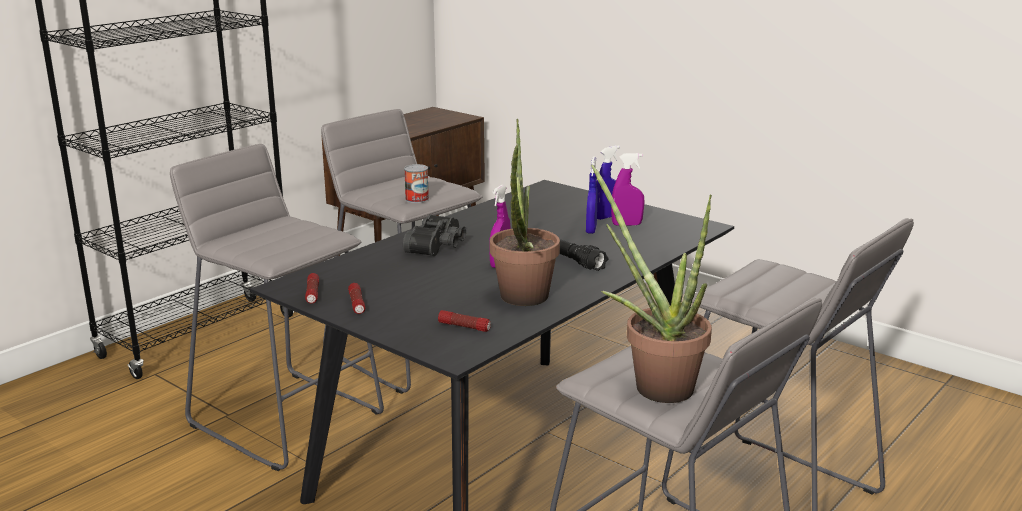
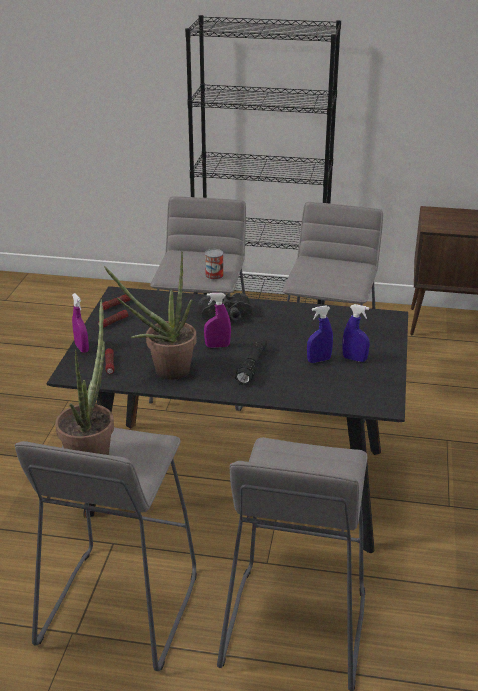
camera: 60 degrees right, 10 degrees up
can [404,164,429,203] -> can moved to [205,249,224,280]
purple spray bottle [611,153,645,226] -> purple spray bottle moved to [72,293,89,353]

